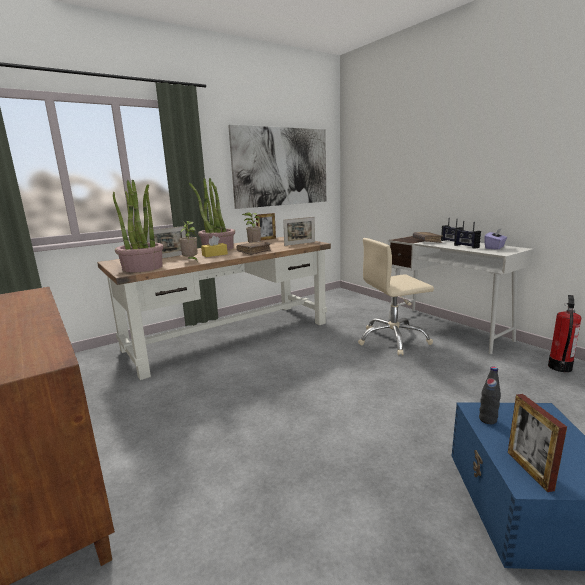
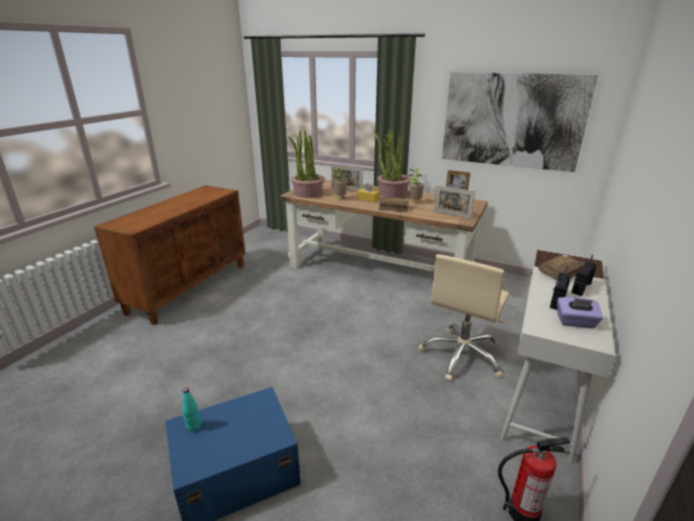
camera: 60 degrees right, 10 degrees up
beige office chair [358,238,434,355] -> beige office chair turned 105 degrees counterclockwise [419,254,510,381]
black bottle [479,367,501,424] -> none
picture frame [508,394,567,492] -> turquoise bottle [182,388,201,432]

